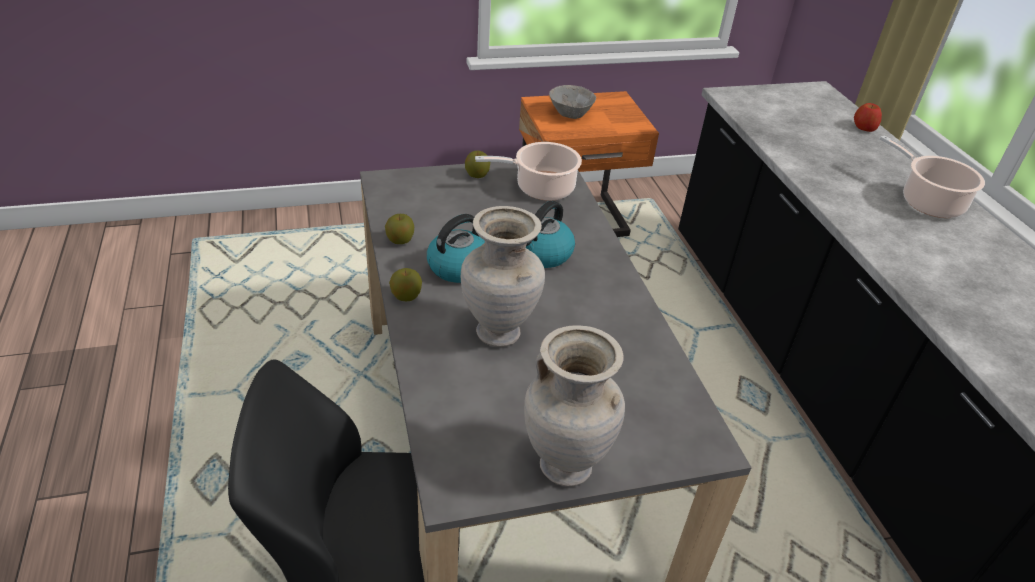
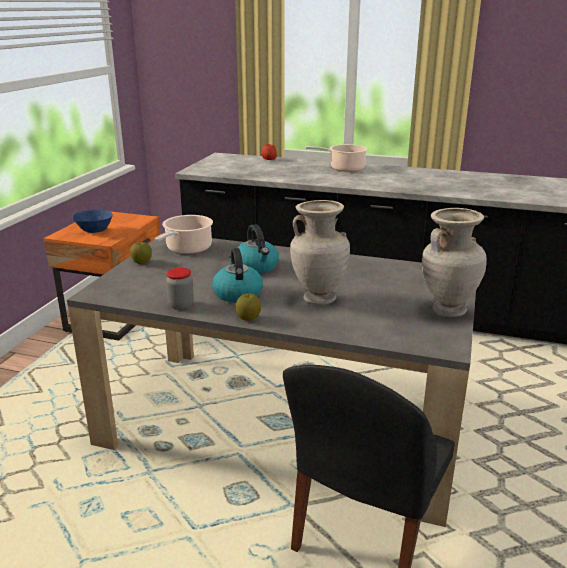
camera: 55 degrees left, 15 degrees down
apple [385,214,414,244] -> jar [166,268,194,310]
grey bowl [549,85,596,119] -> blue bowl [73,210,113,233]

